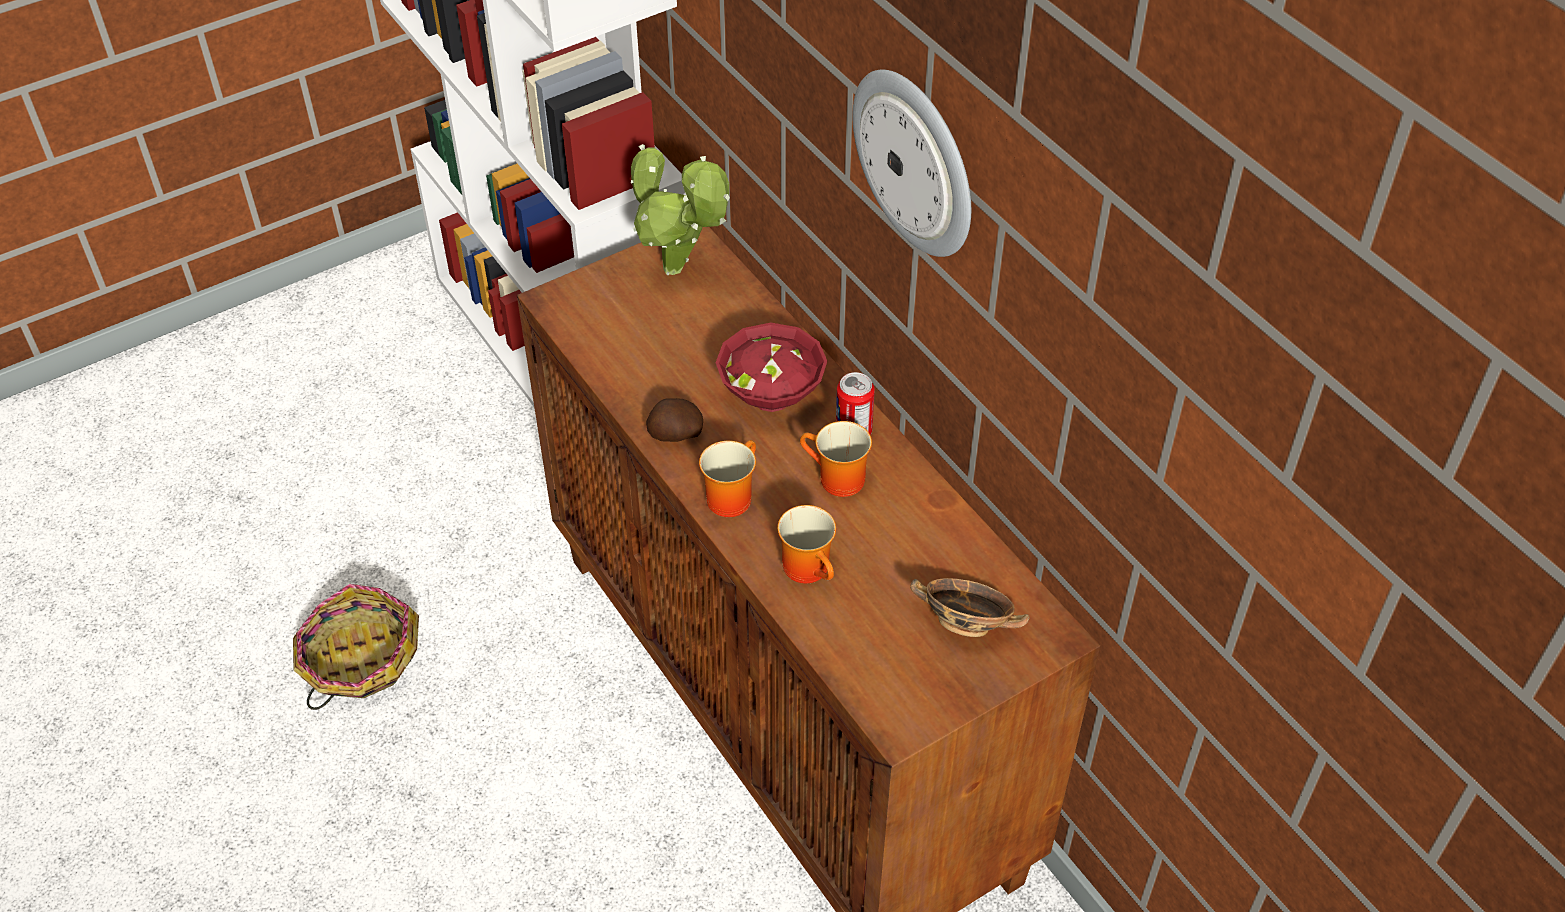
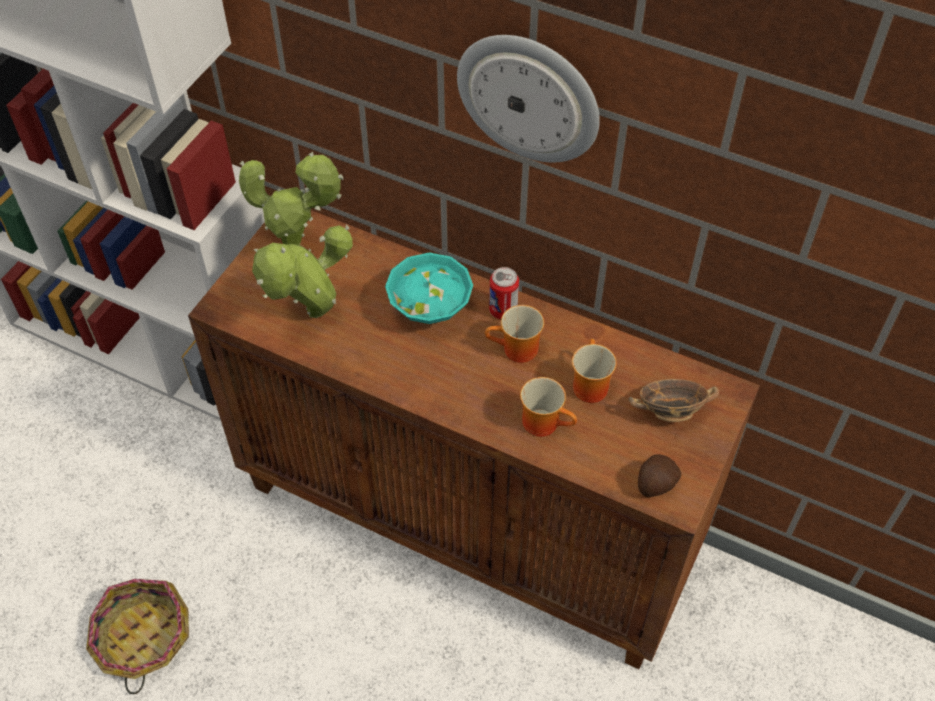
camera: 30 degrees left, 5 degrees up
potato [646,398,703,442] -> potato moved to [638,454,681,497]
mug [699,440,756,517] -> mug moved to [572,339,617,403]
red bowl [715,323,827,412] -> turquoise bowl [385,252,473,324]
none -> potted plant [252,224,353,318]

